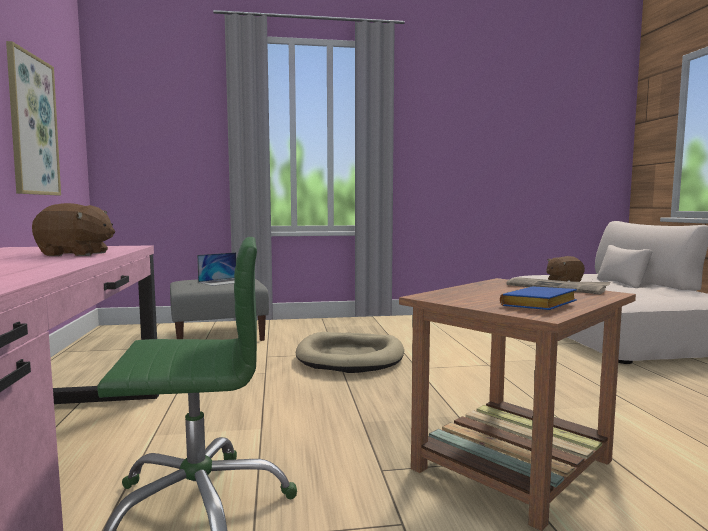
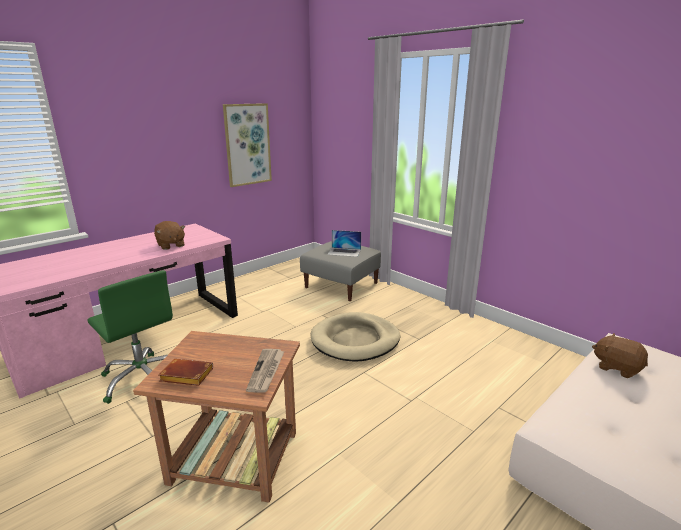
camera: 55 degrees right, 15 degrees up
blue book [500,286,577,310] -> brown book [158,359,213,386]

